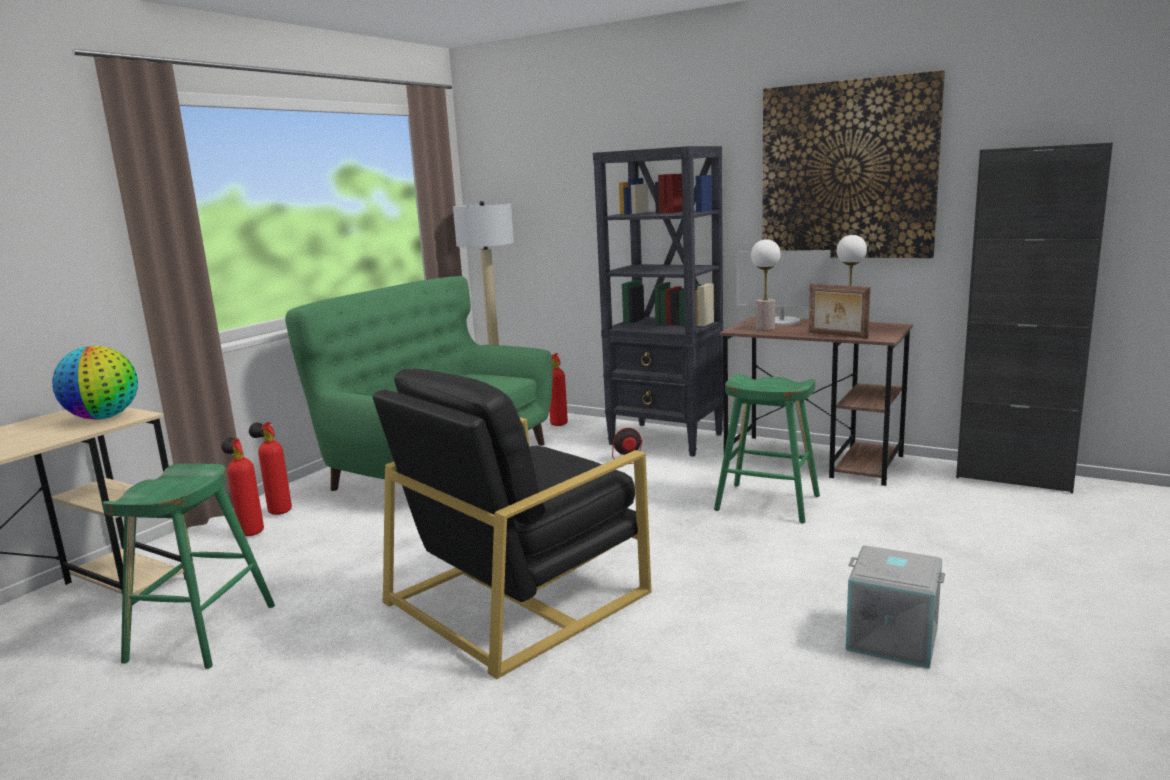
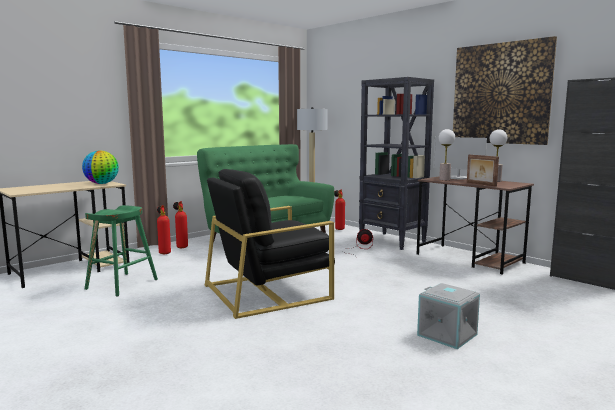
camera: 15 degrees right, 5 degrees down
green stool [714,374,820,523] -> none

